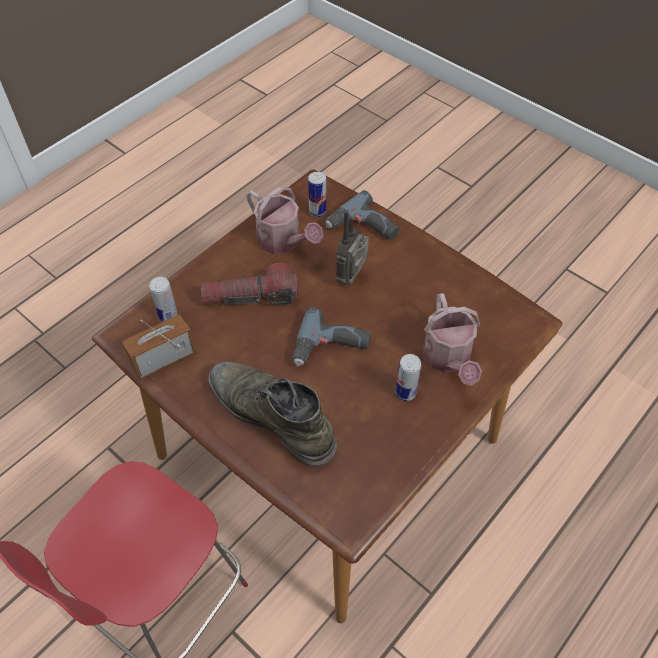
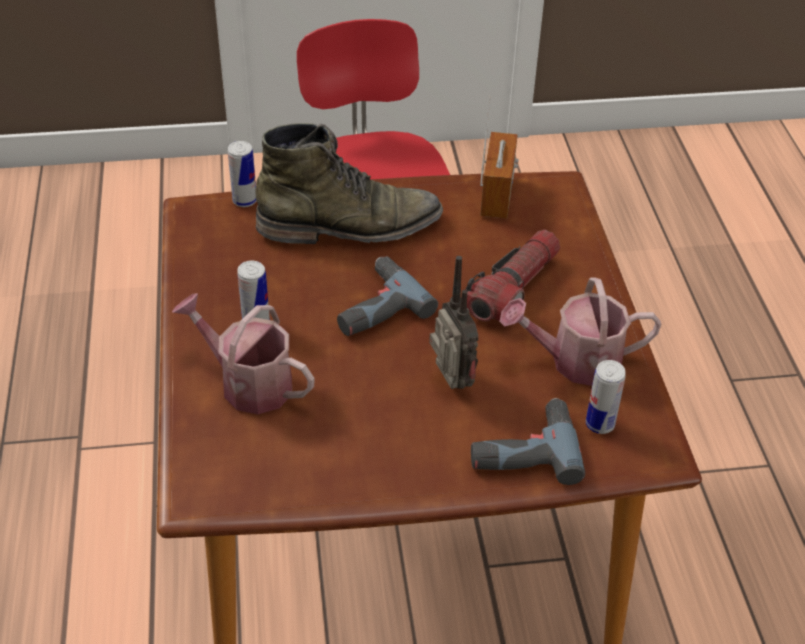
camera: 130 degrees right, 10 degrees down
can [149,277,178,322] -> can moved to [228,141,257,207]

